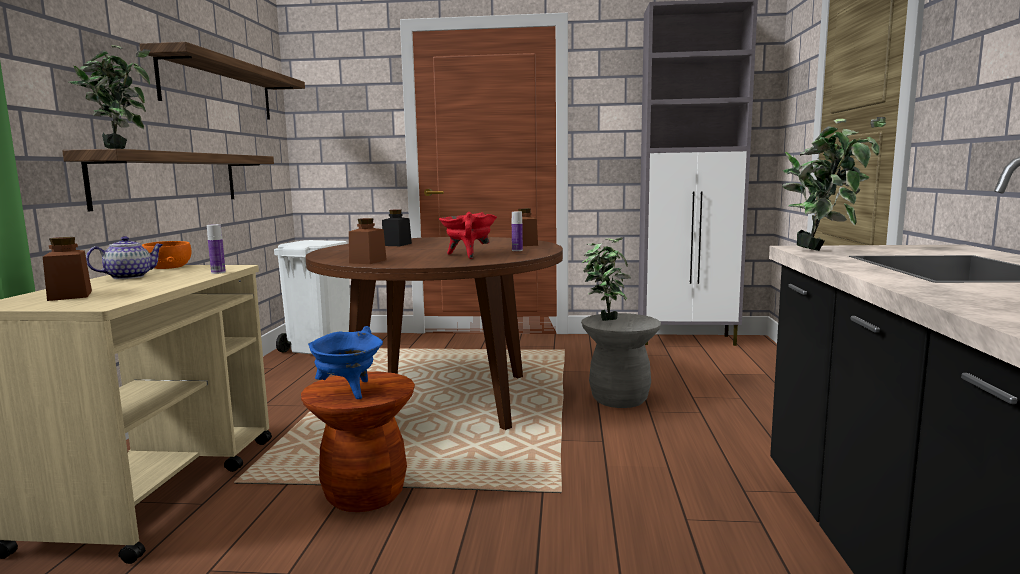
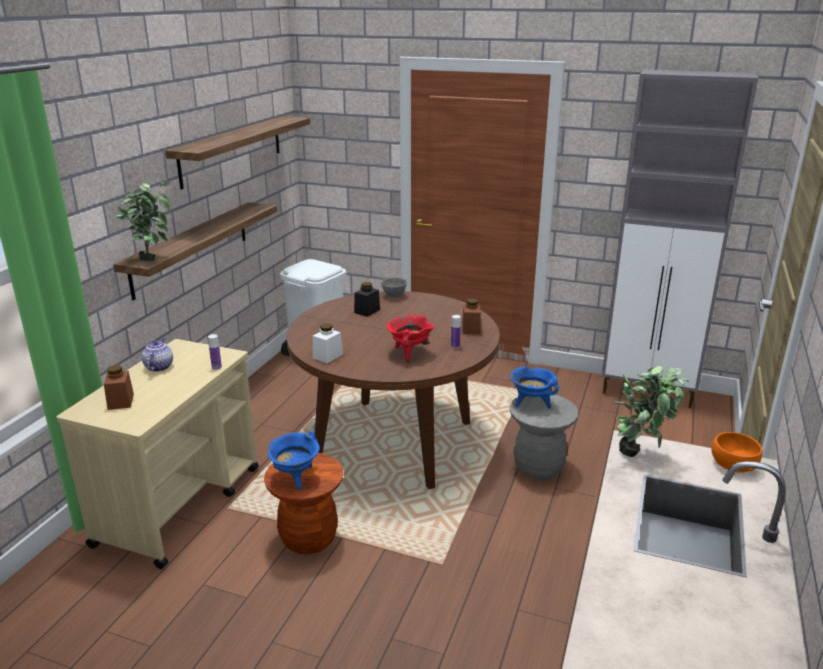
camera: 15 degrees right, 15 degrees up
teapot [86,236,164,279] -> teapot turned 60 degrees counterclockwise [142,338,173,372]
orange bowl [142,241,191,269] -> orange bowl moved to [711,432,762,473]
brown jar [349,218,387,264] -> white jar [313,323,343,363]
potted plant [582,237,631,321] -> blue cooking pot [510,366,559,409]
none -> grey bowl [381,277,407,298]

